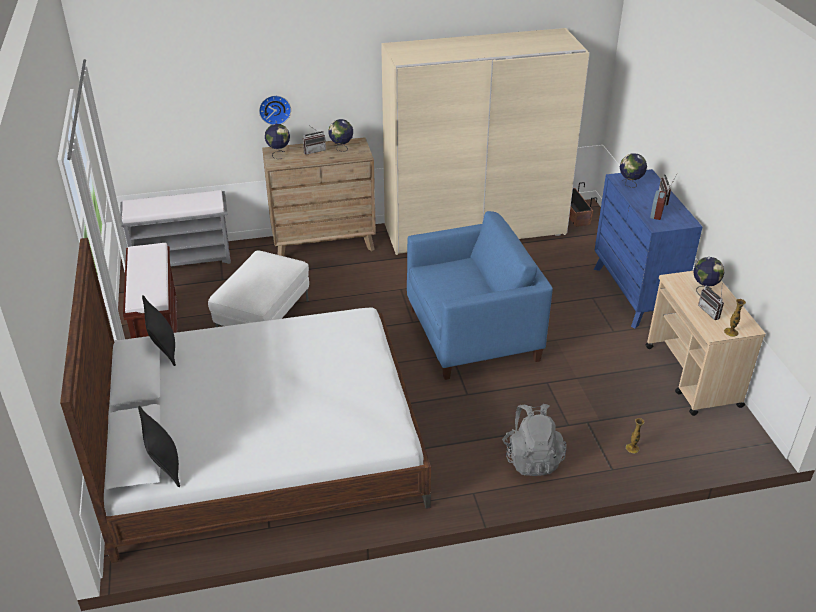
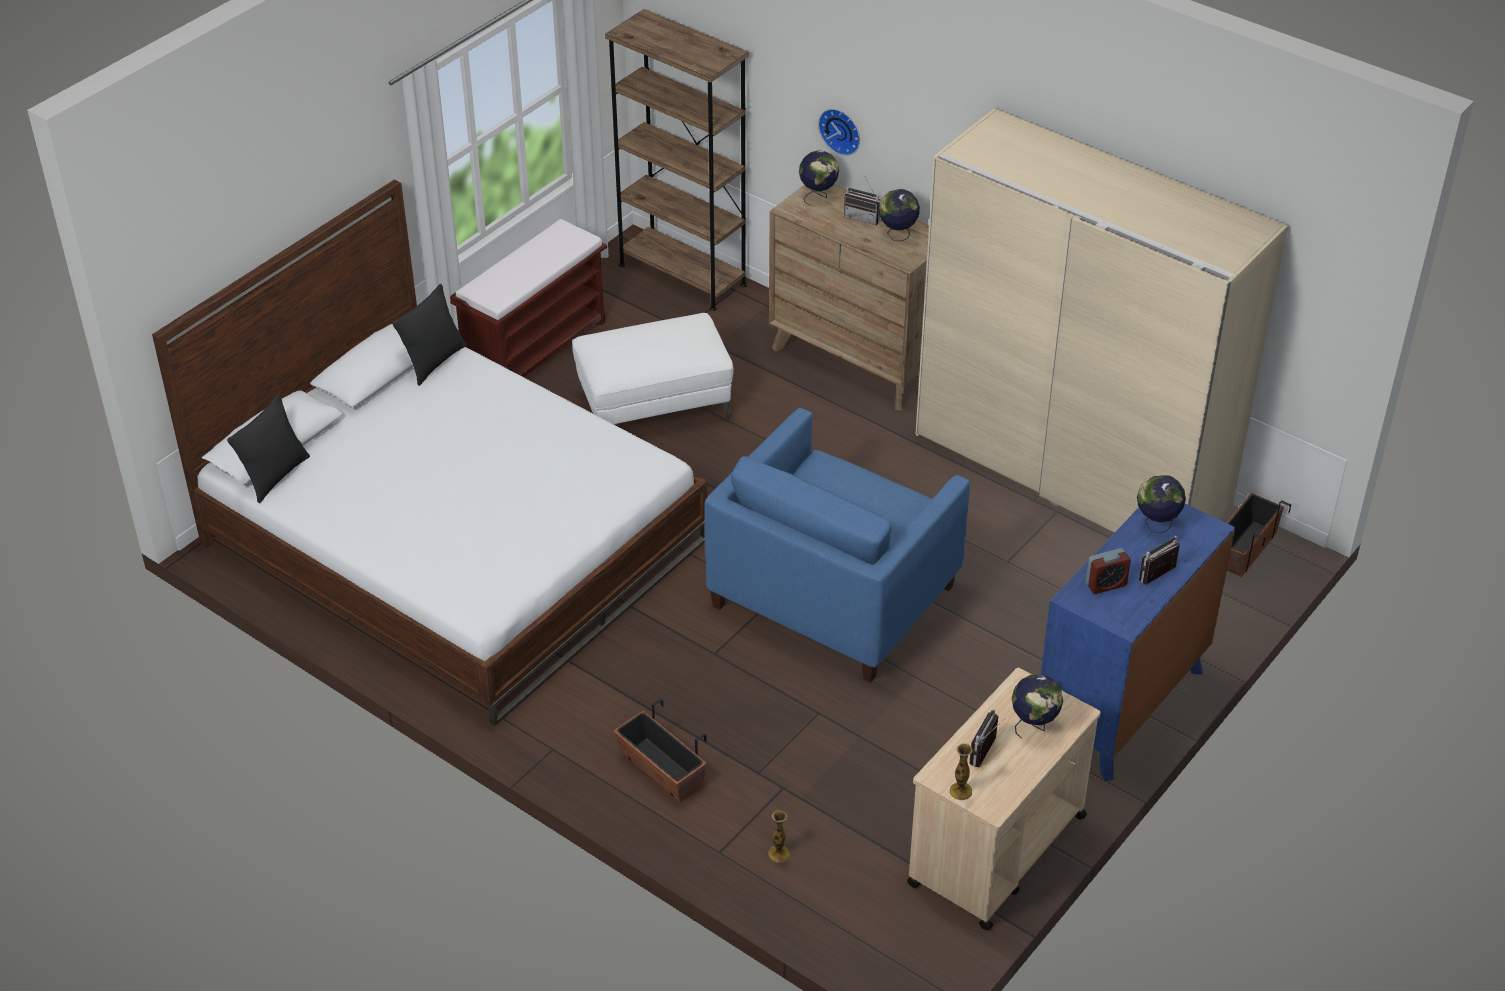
camera: 50 degrees right, 5 degrees up
grey bench [120,190,231,266] -> brown bookcase [605,9,749,311]
blue armchair [407,211,553,380] -> blue armchair turned 90 degrees clockwise [705,408,970,683]
grey backpack [502,404,567,476] -> planter [613,698,707,801]

